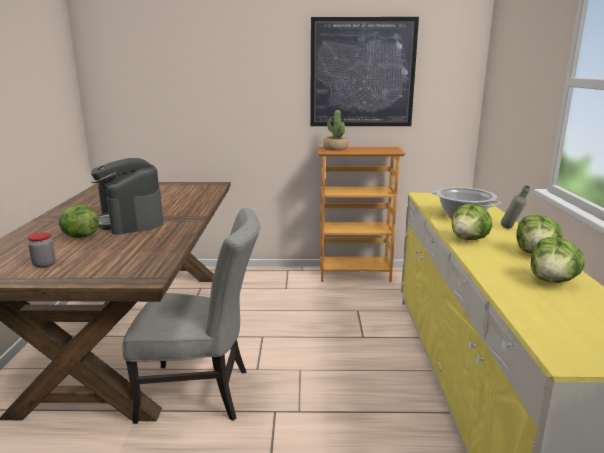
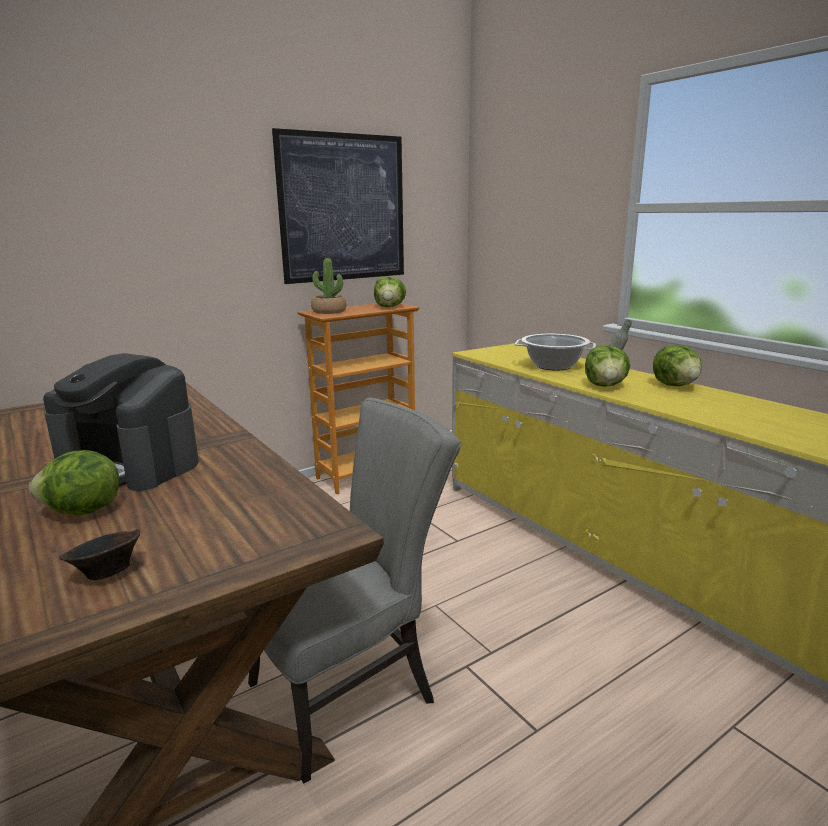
camera: 35 degrees left, 0 degrees up
jar [28,233,56,268] -> brown bowl [59,529,140,580]
lettuce [531,237,585,283] -> lettuce moved to [374,277,406,307]

